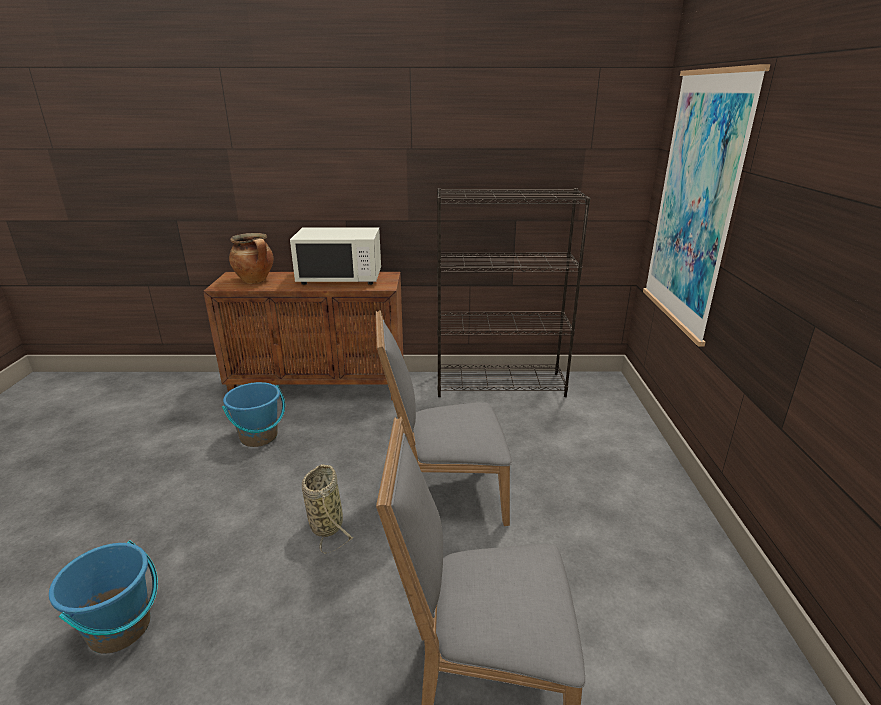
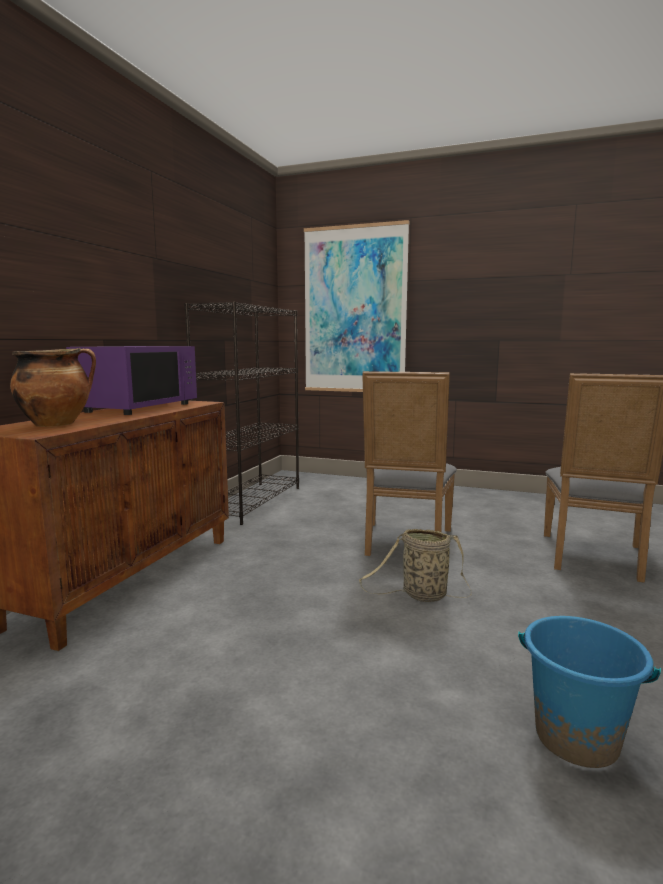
camera: 70 degrees left, 15 degrees down
blue bucket [222,382,285,447] -> none
white microwave [290,227,381,285] -> purple microwave [66,346,197,415]

